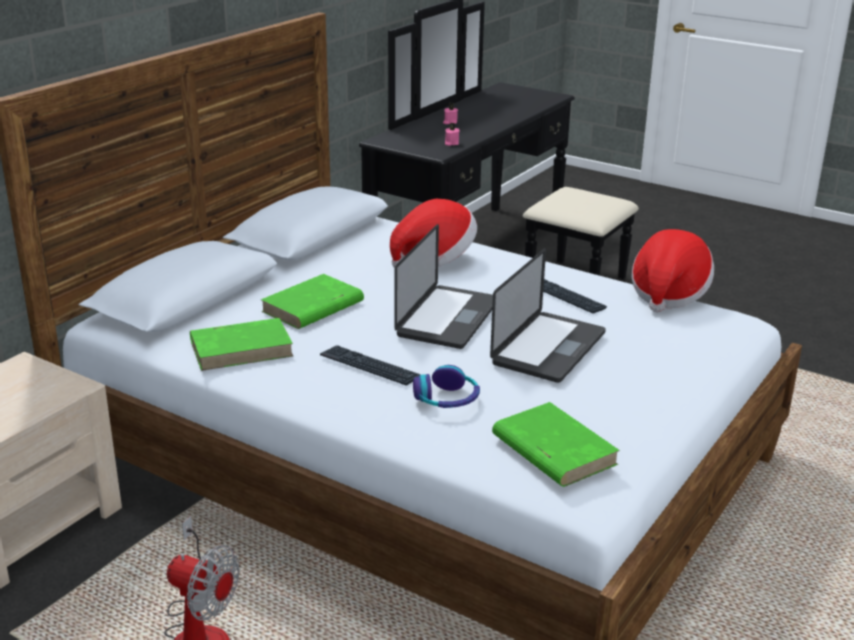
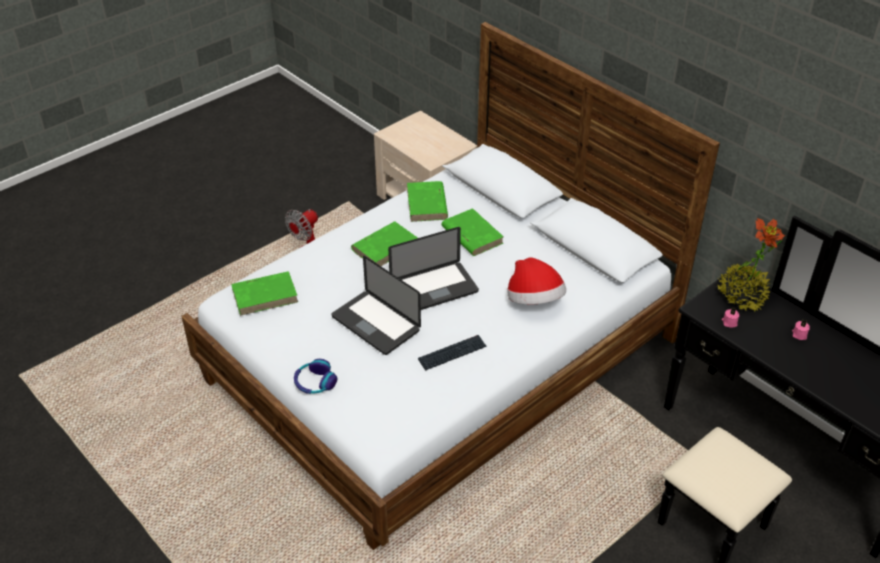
camera: 105 degrees right, 15 degrees up
keyboard [320,345,421,386] -> green book [351,222,418,266]
laptop [394,224,493,349] -> laptop turned 60 degrees counterclockwise [388,227,479,310]
headphones [413,365,480,408] -> headphones moved to [294,359,337,394]
hat [632,229,714,312] -> none
none -> potted plant [718,218,785,311]

